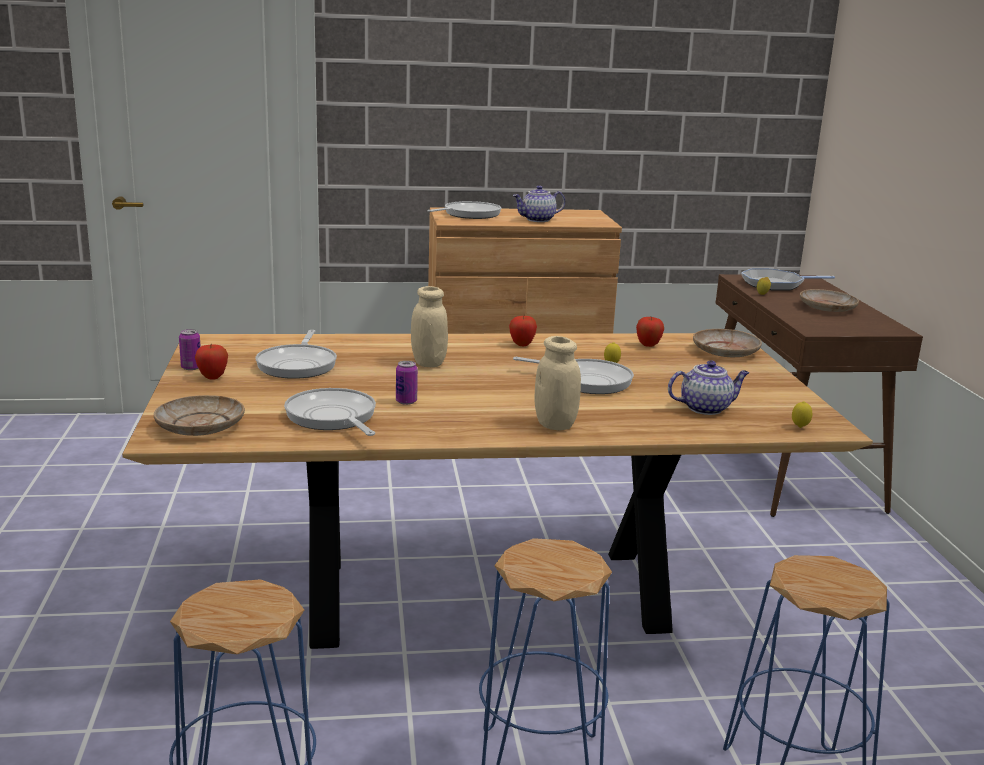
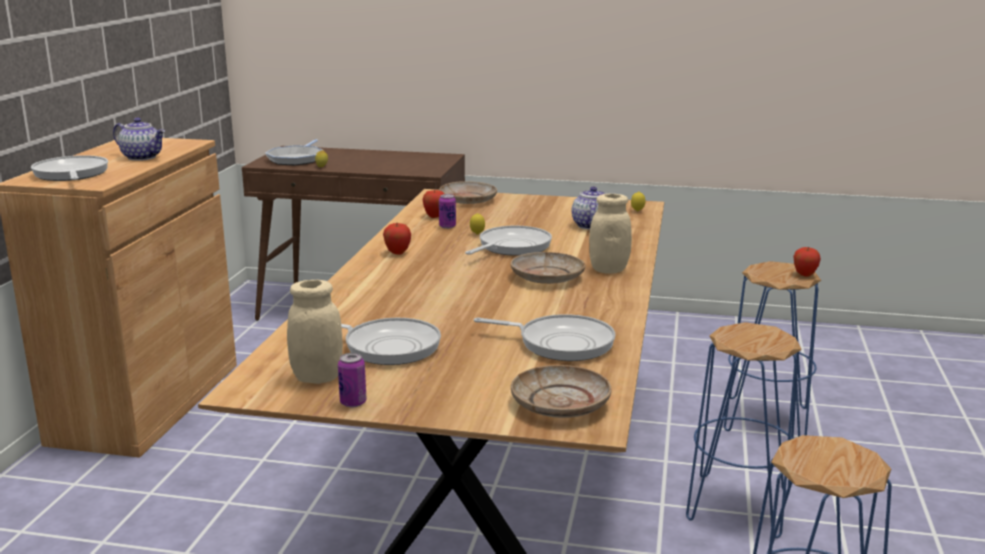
camera: 70 degrees left, 0 degrees up
apple [195,344,228,379] -> apple moved to [793,247,821,277]
frying pan [284,388,376,436] -> frying pan turned 150 degrees counterclockwise [474,314,616,361]
can [396,361,418,405] -> can moved to [439,194,456,229]
beige jar [411,286,448,367] -> beige jar moved to [287,280,343,384]
teapot [513,185,565,222] -> teapot turned 60 degrees counterclockwise [113,118,165,161]
beige plate [800,289,859,312] -> beige plate moved to [511,252,585,284]

